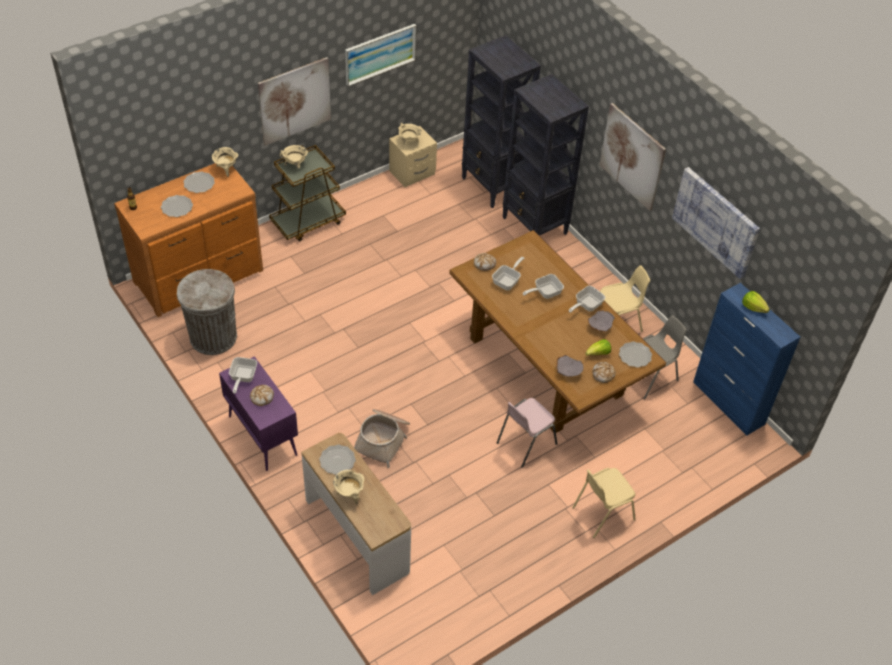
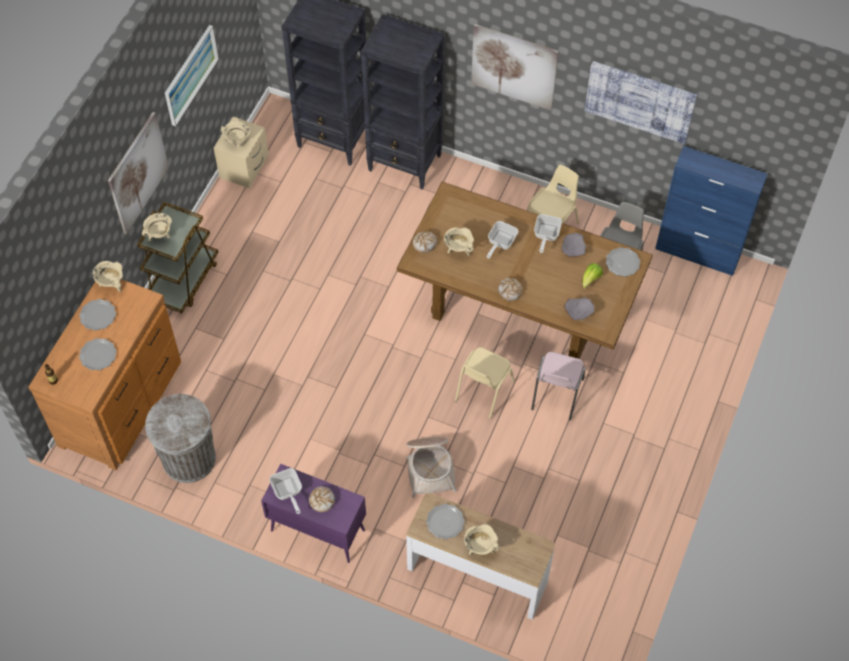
camera: 30 degrees left, 10 degrees up
frying pan [492,257,524,290] -> beige cooking pot [444,227,474,256]
beige chair [572,468,636,538] -> beige chair moved to [455,347,514,419]
bread [592,362,616,383] -> bread moved to [498,278,522,301]
lettuce [742,291,770,313] -> none

